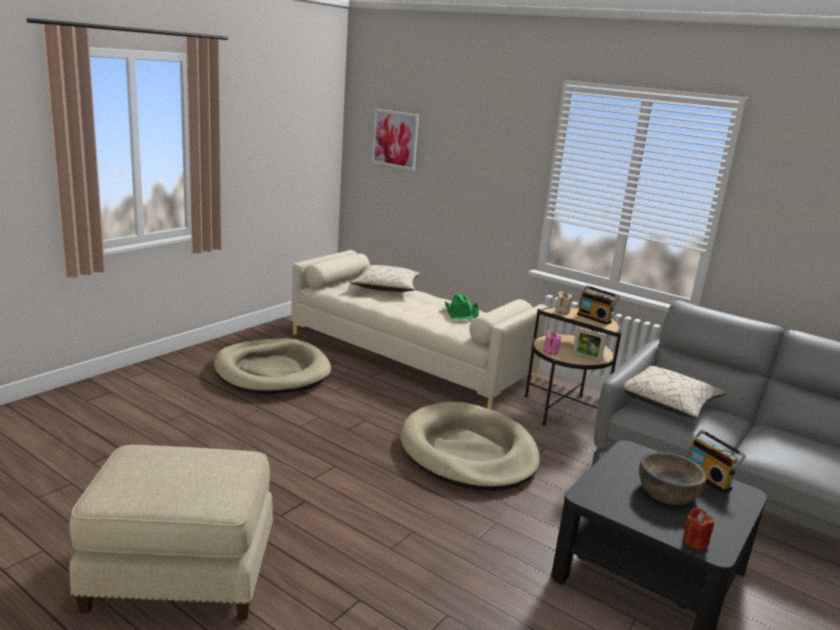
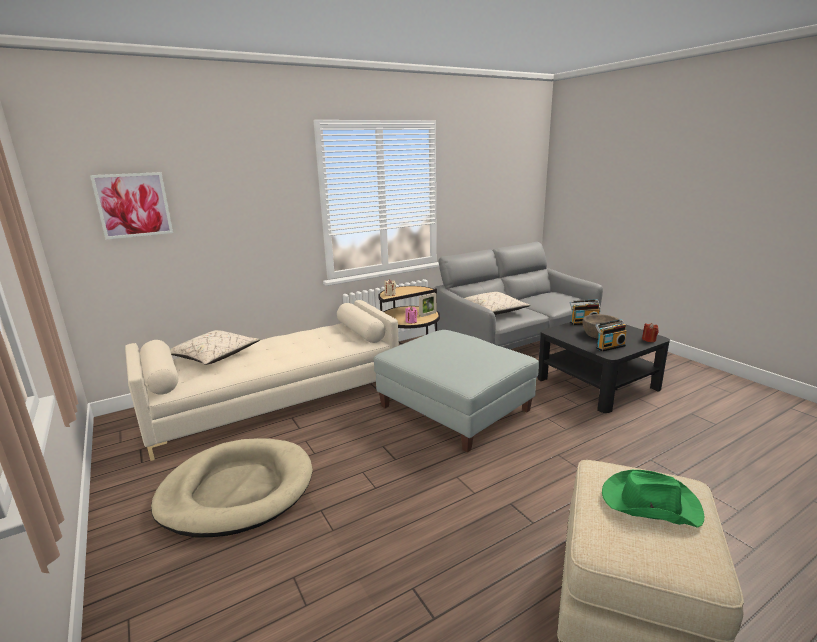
camera: 65 degrees left, 0 degrees up
beige dog bed [400,402,540,491] -> grey ottoman [374,330,539,453]
green hat [445,294,479,320] -> green hat moved to [602,470,704,528]
radio [577,286,620,325] -> radio moved to [595,319,627,352]

